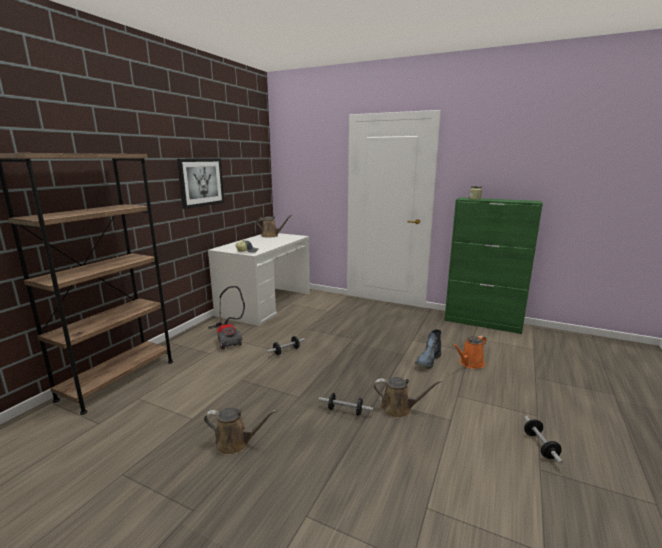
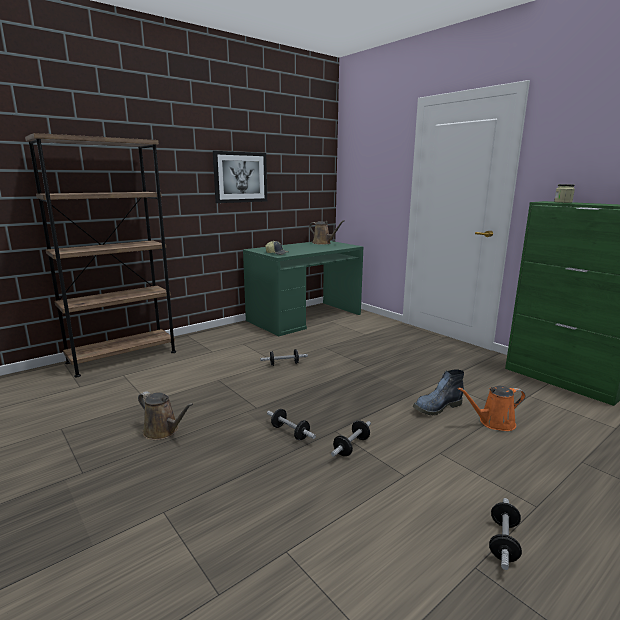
camera: 25 degrees right, 0 degrees up
white desk [208,233,310,326] -> green desk [243,241,364,336]
vacuum cleaner [208,286,245,350] -> none
brown watering can [374,377,442,418] -> dumbbell [331,420,371,457]

